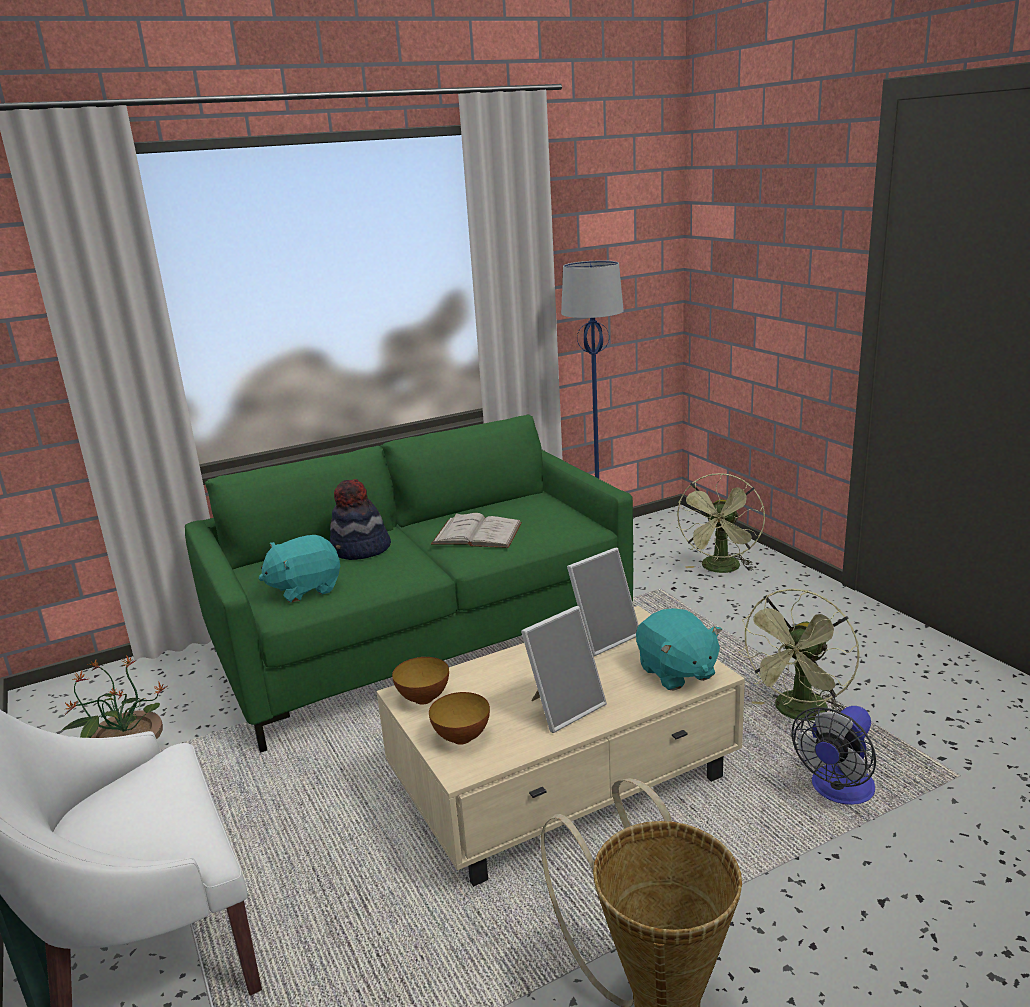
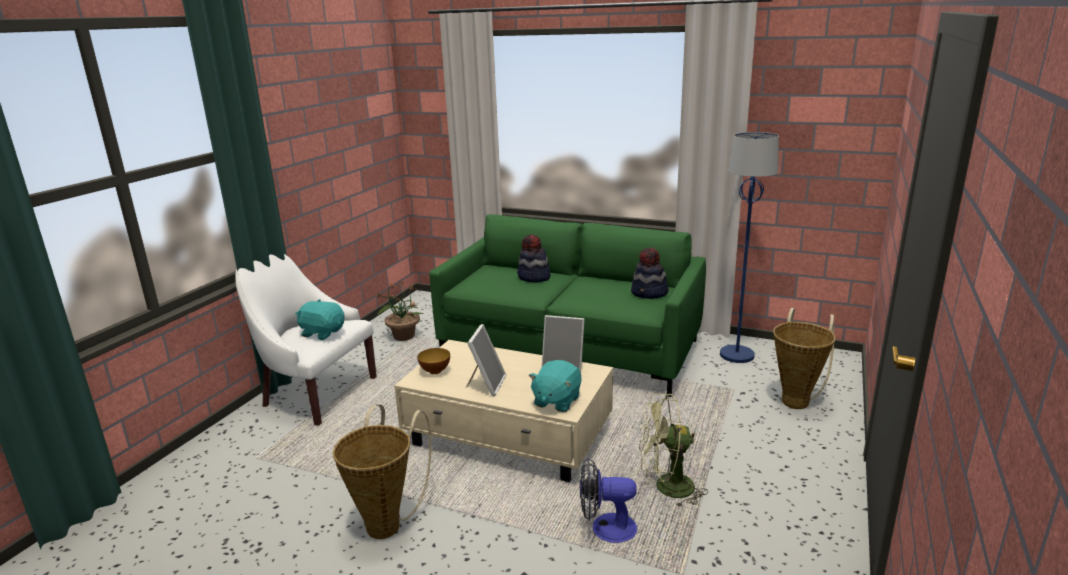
camera: 50 degrees right, 0 degrees up
turquoise plush toy [259,535,340,603] -> turquoise plush toy moved to [295,299,345,340]
bowl [392,657,449,705] -> none
white book [431,513,522,548] -> none
picture frame [521,606,607,733] -> picture frame turned 90 degrees counterclockwise [466,324,506,396]
green fan [676,473,765,573] -> basket [773,308,836,409]
none -> hat [631,248,669,299]

